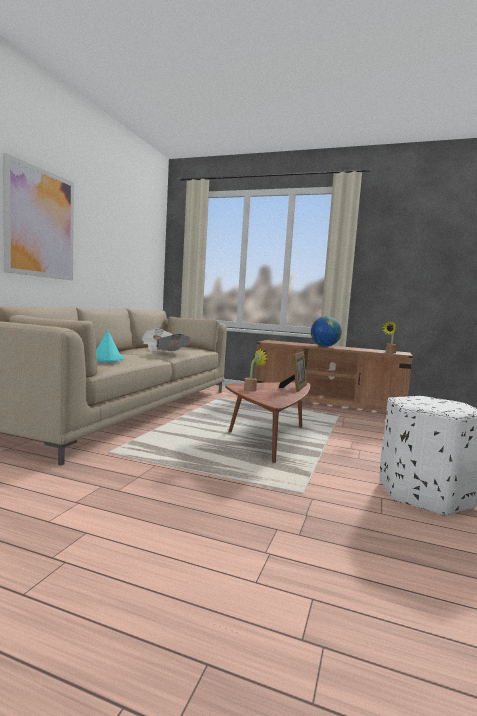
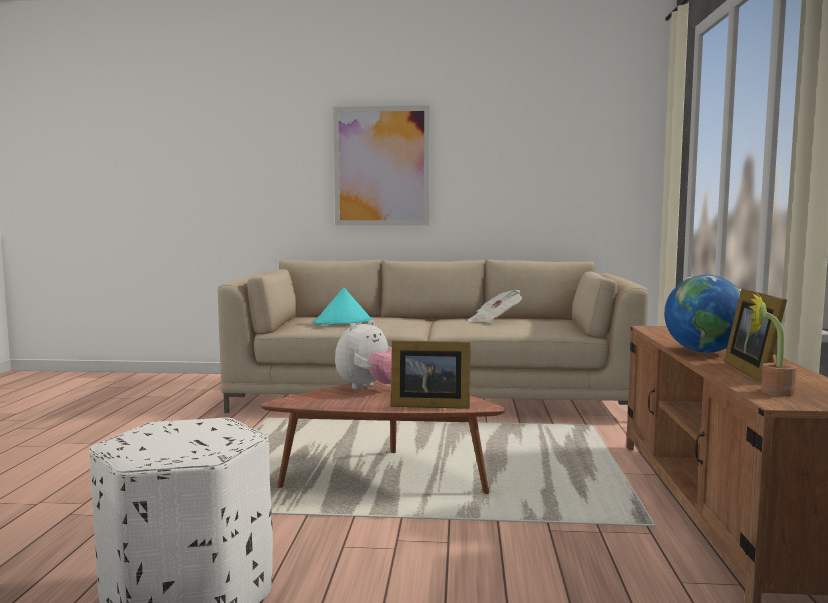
camera: 75 degrees right, 0 degrees up
newspaper [156,334,191,351] -> none
potted plant [244,348,267,391] -> plush toy [335,320,392,389]
none -> picture frame [724,289,787,383]

